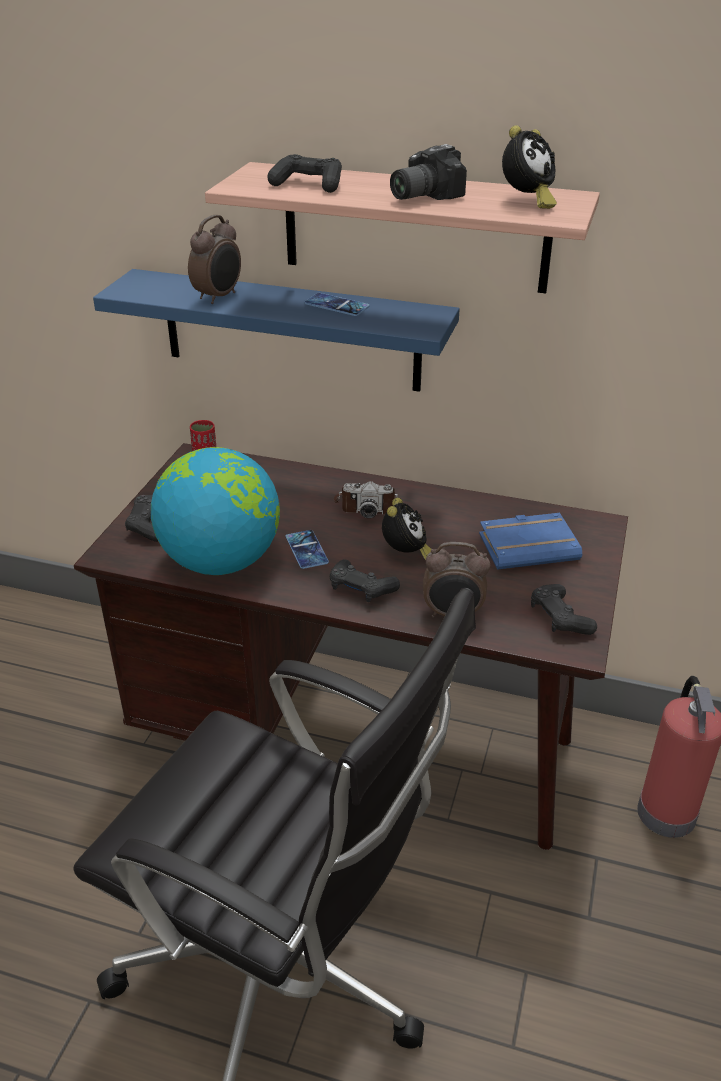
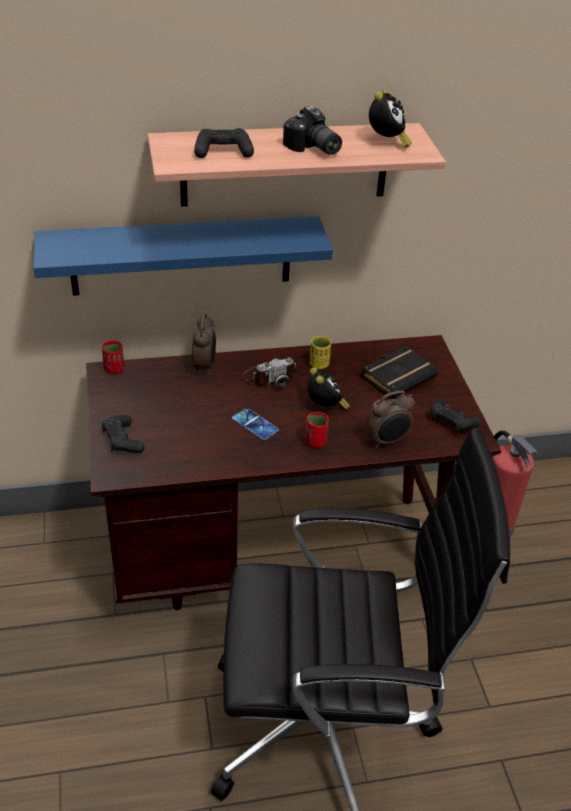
camera: 30 degrees left, 5 degrees up
globe [151,447,280,575] -> none
alarm clock [188,215,241,304] -> alarm clock moved to [192,314,216,375]
phone [304,293,370,316] -> none
black game controller [330,559,400,602] -> red cup [305,412,329,448]
camera [390,144,467,200] -> camera turned 60 degrees counterclockwise [283,106,342,155]
blue book [479,513,582,570] -> black book [361,346,438,399]
none -> yellow cup [310,336,331,369]

